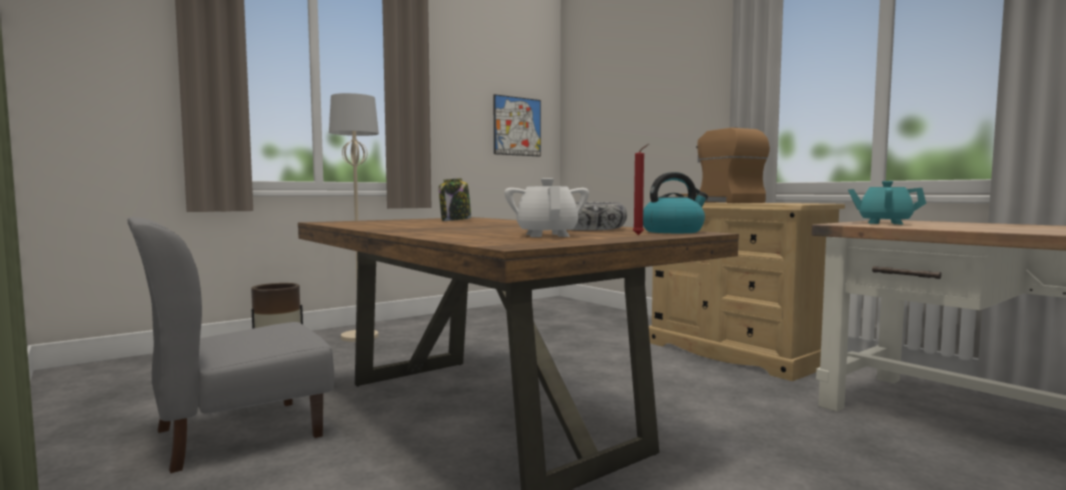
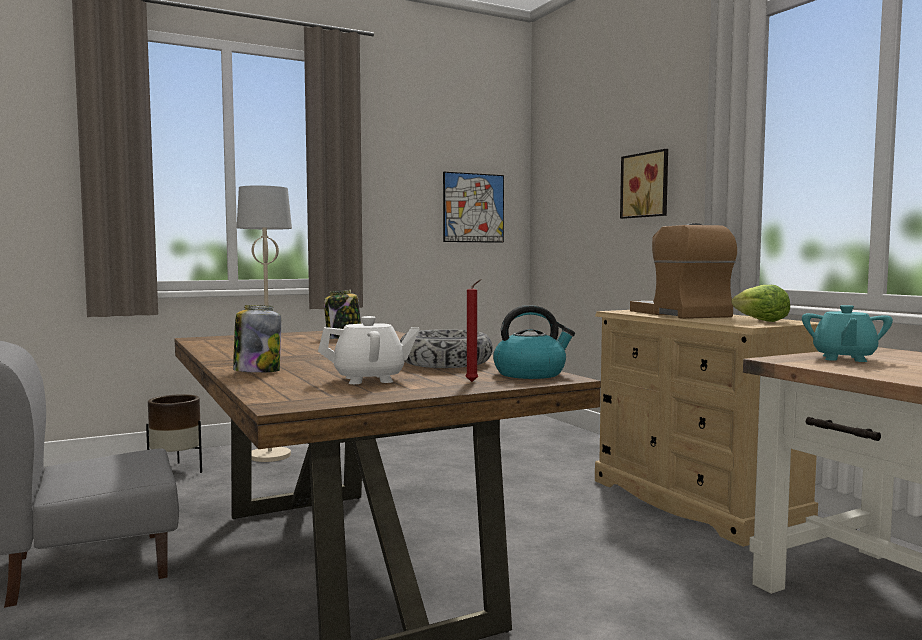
camera: 10 degrees right, 0 degrees up
white teapot [504,178,589,237] -> white teapot turned 75 degrees clockwise [318,316,420,384]
turquoise teapot [848,181,926,224] -> turquoise teapot turned 105 degrees counterclockwise [802,305,893,362]
none -> jar [233,305,281,373]
none -> picture [620,149,668,219]
none -> lettuce [731,285,790,322]

